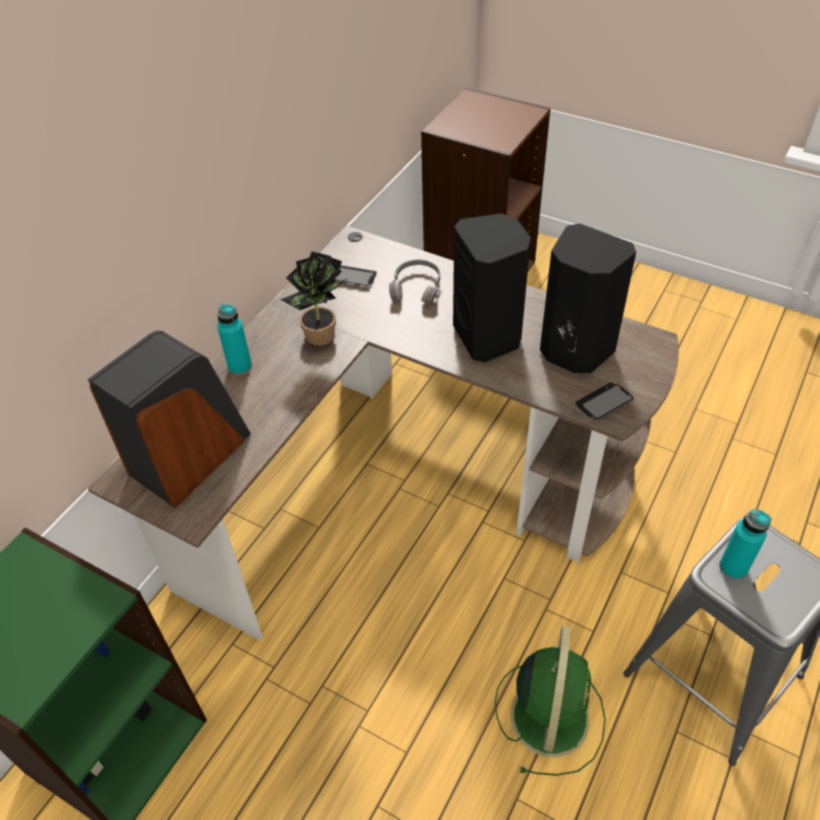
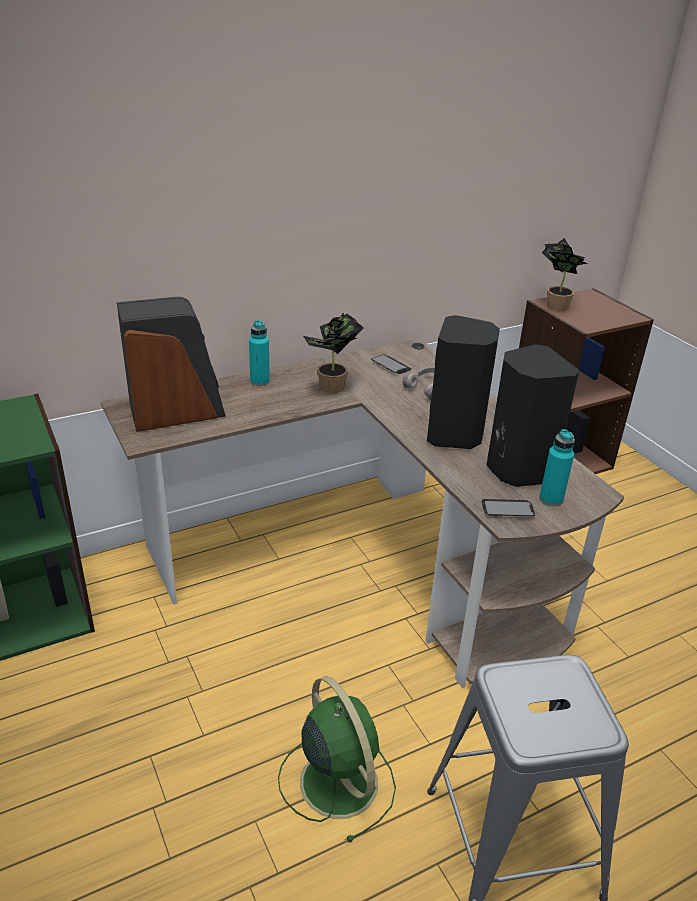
camera: 30 degrees right, 15 degrees down
green fan [495,626,606,776] -> green fan turned 75 degrees counterclockwise [278,676,396,843]
turquoise bottle [719,509,772,580] -> turquoise bottle moved to [539,429,575,506]
none -> potted plant [542,238,588,311]

